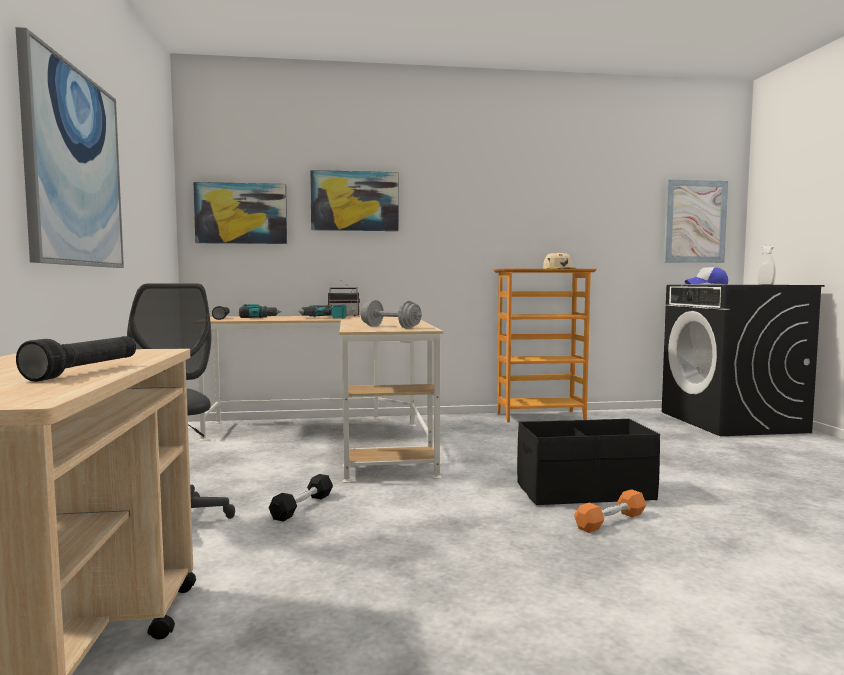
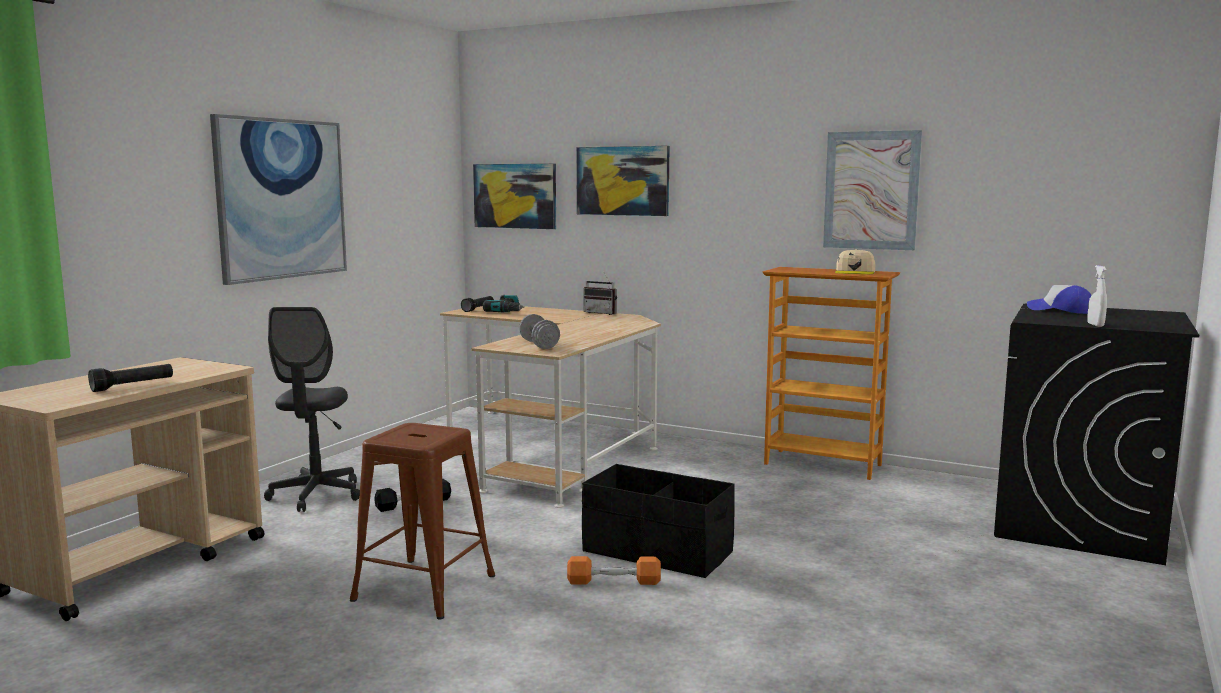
camera: 35 degrees right, 5 degrees up
power drill [298,305,346,319] -> none
picture [664,180,728,263] -> picture moved to [823,130,922,250]
none -> brown stool [350,423,495,619]

